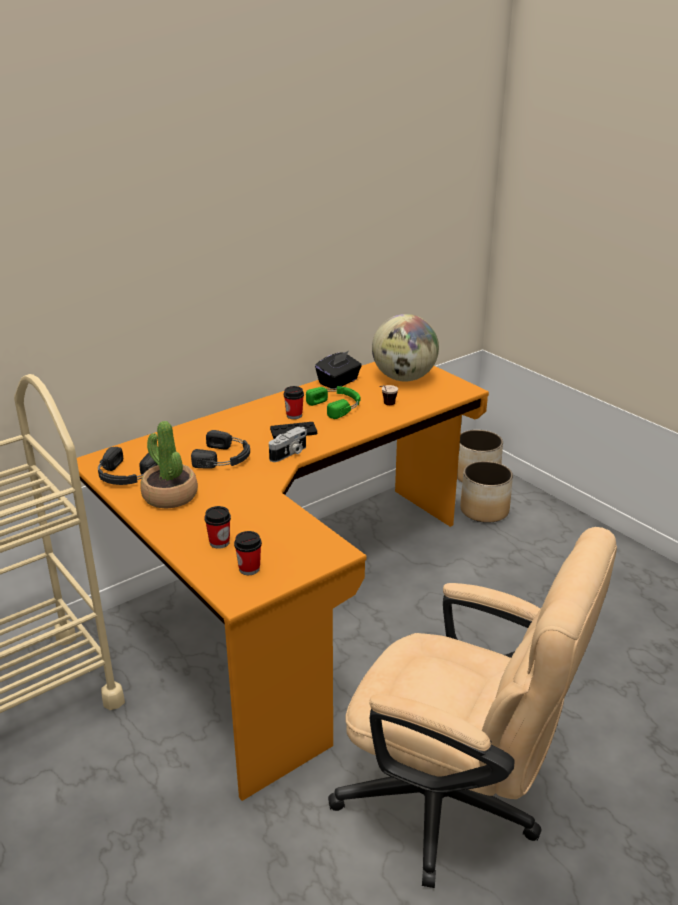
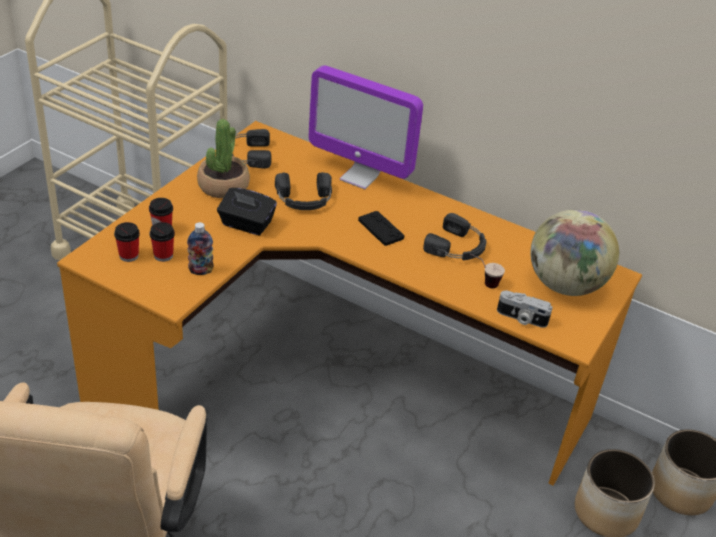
camera: 65 degrees right, 10 degrees up
camera [269,427,307,462] -> camera moved to [497,291,553,328]
cup [284,386,304,419] -> cup moved to [150,222,175,262]
green headphones [306,386,360,419] -> black headphones [423,213,486,260]
black tissue box [315,351,362,390] -> black tissue box moved to [217,188,277,235]
none -> bottle [187,222,214,275]
none -> monitor [309,65,423,189]

